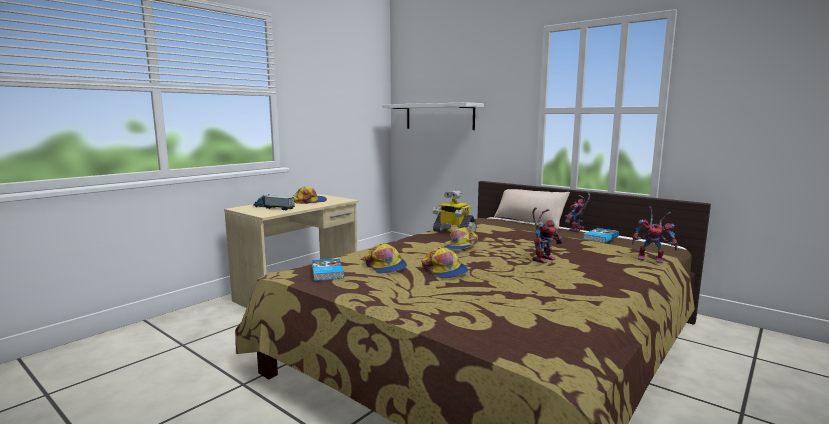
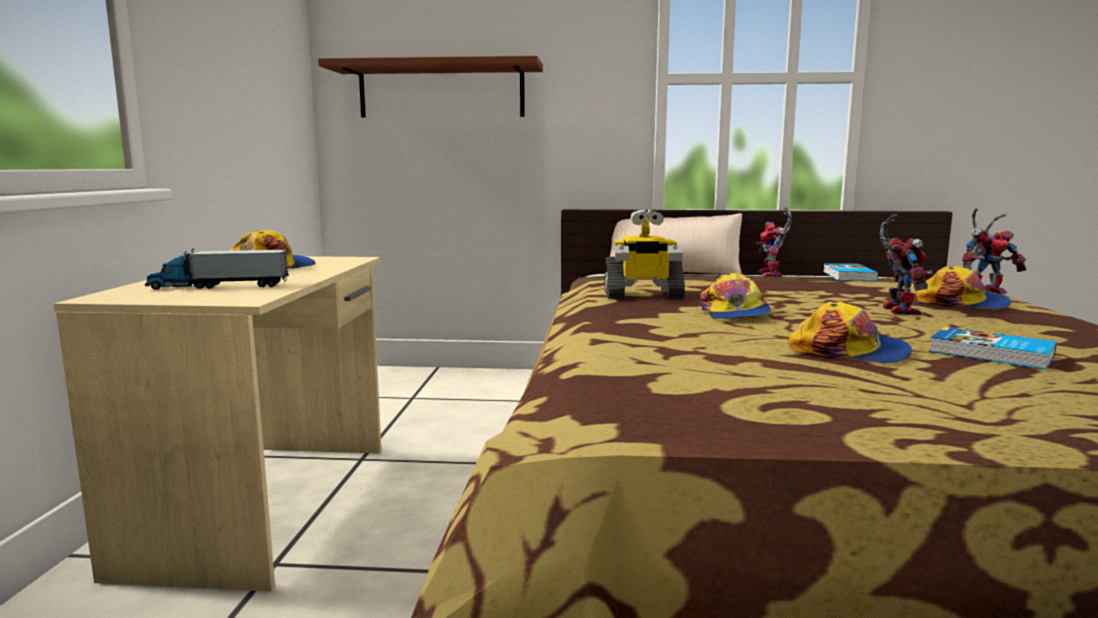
camera: 35 degrees left, 0 degrees up
book [312,258,344,281] -> book moved to [929,327,1057,370]
cap [365,243,407,273] -> cap moved to [916,266,1011,309]
white shelf [382,103,484,130] -> brown shelf [318,56,543,117]

